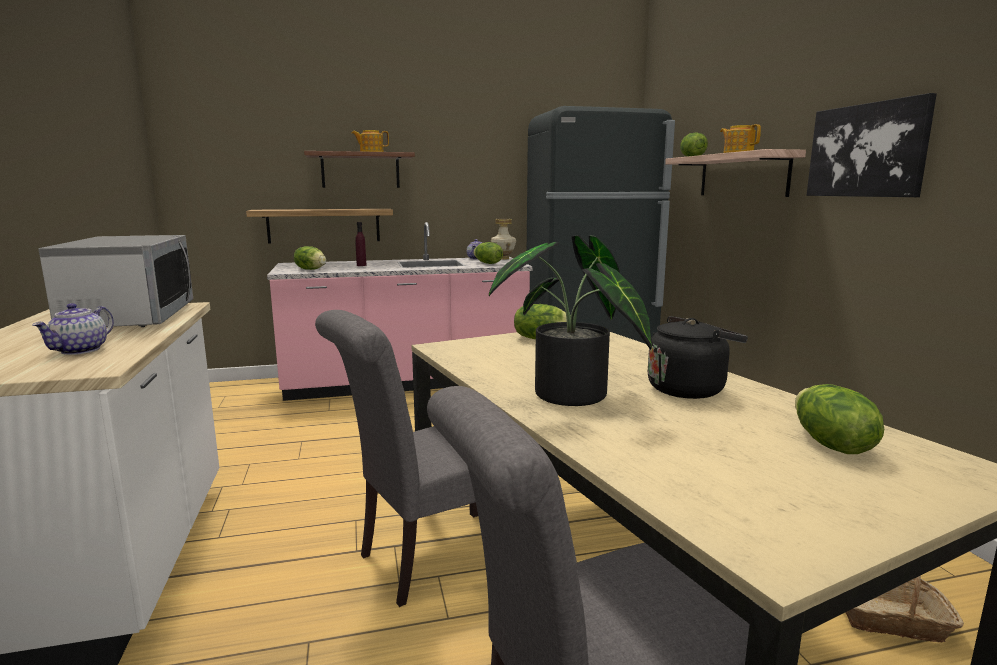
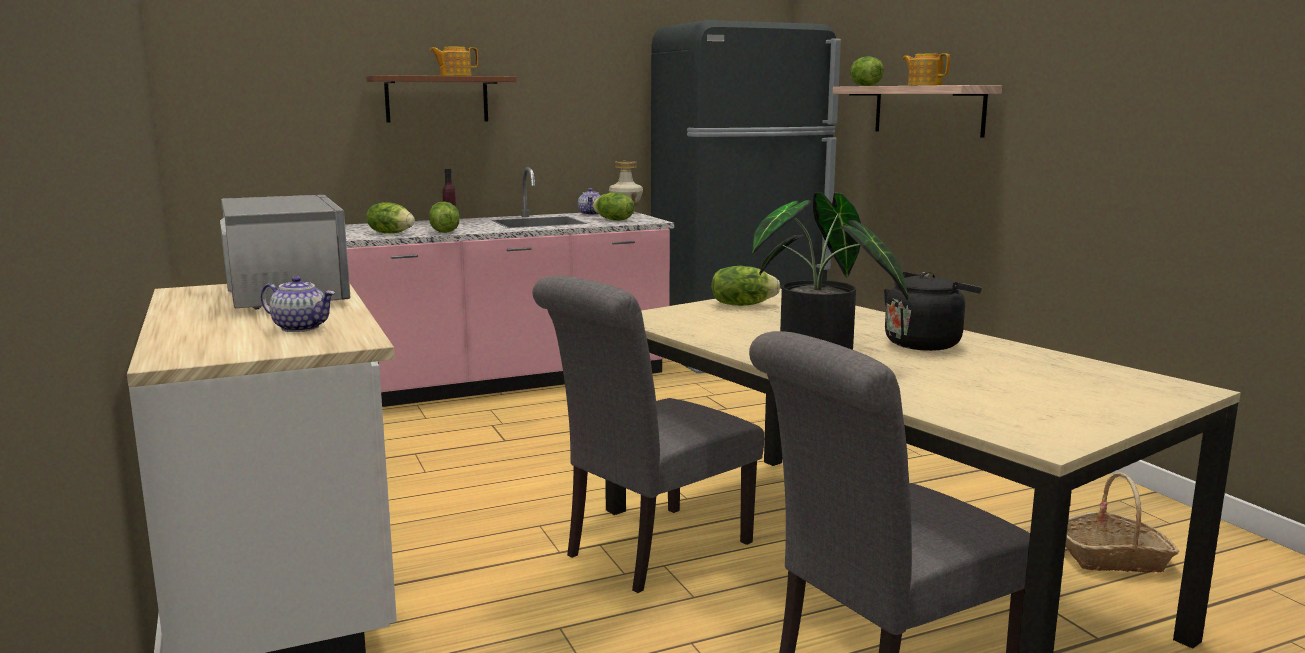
camera: 10 degrees left, 0 degrees up
teapot [32,303,114,355] -> teapot turned 75 degrees counterclockwise [261,276,335,332]
shelf [246,209,393,243] -> none
lettuce [795,384,884,454] -> lettuce moved to [429,202,460,233]
picture [807,93,937,197] -> none

